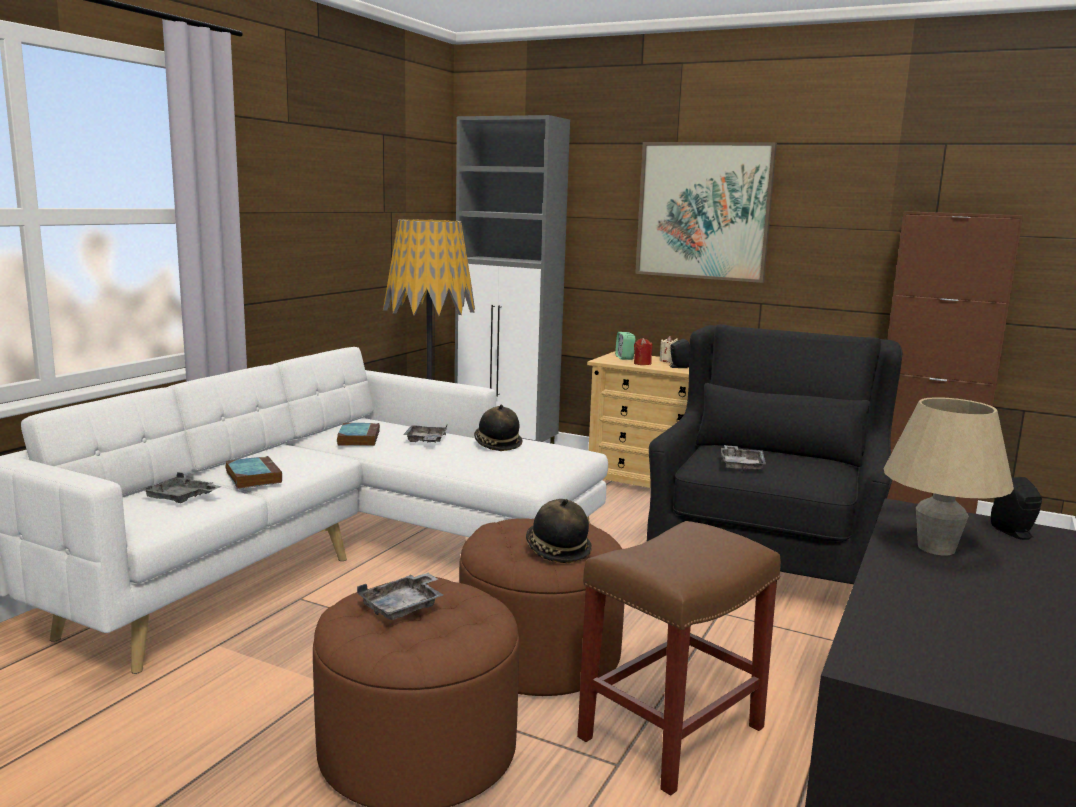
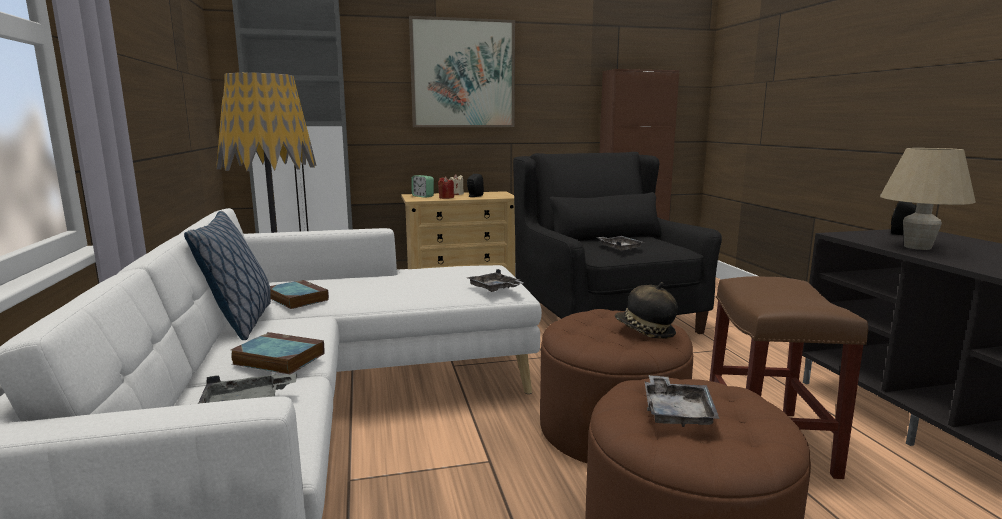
camera: 40 degrees left, 0 degrees up
grey tray [403,425,447,442] -> grey tray moved to [467,269,524,292]
hat [474,405,523,451] -> none
none -> pillow [184,211,271,340]

